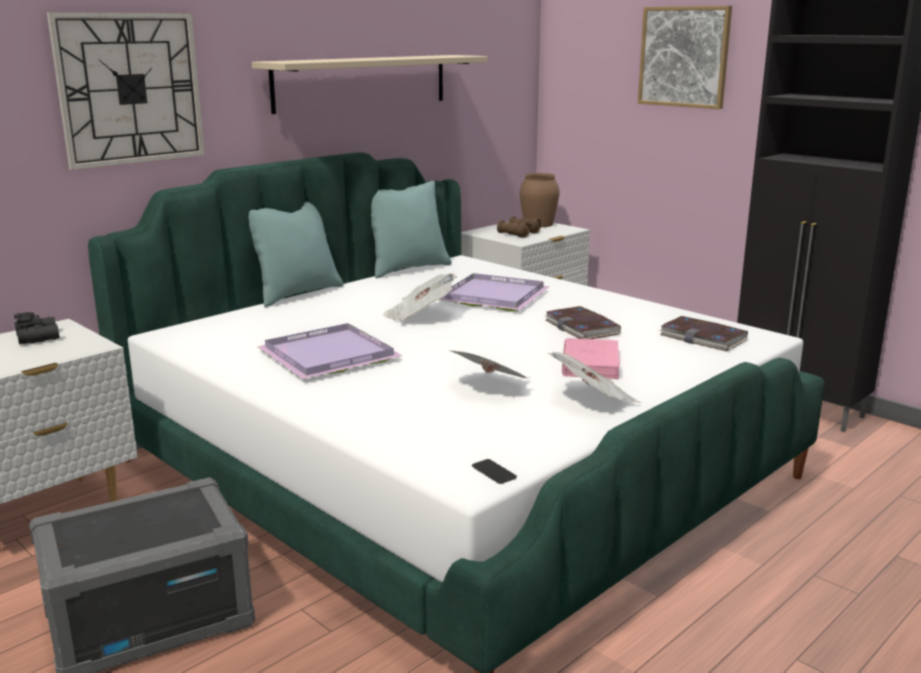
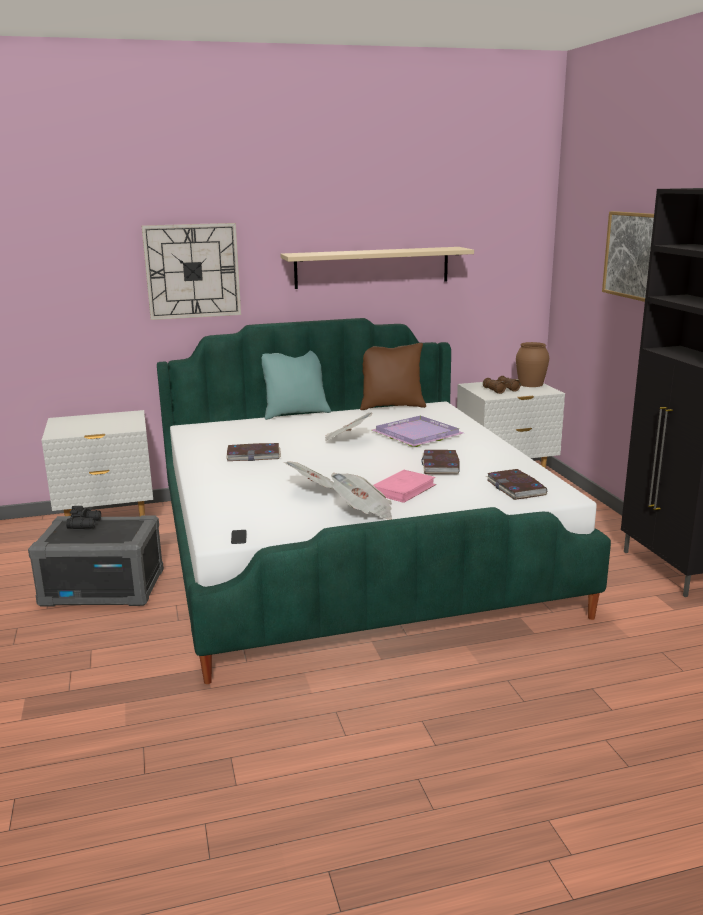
camera: 30 degrees right, 0 degrees up
black binoculars [14,312,60,344] -> black binoculars moved to [66,506,101,529]
purple tray [257,323,403,379] -> book [226,443,281,461]
turquoise pillow [371,181,452,278] -> brown pillow [360,343,426,410]

